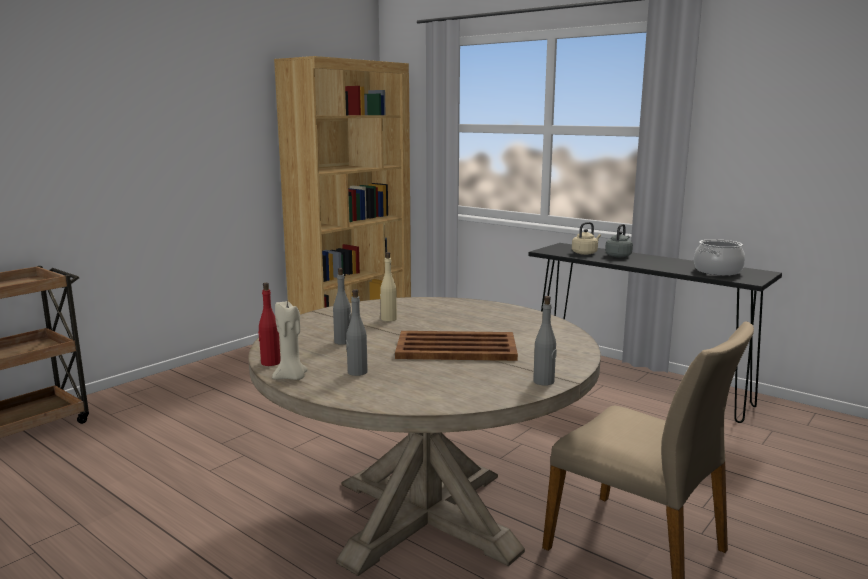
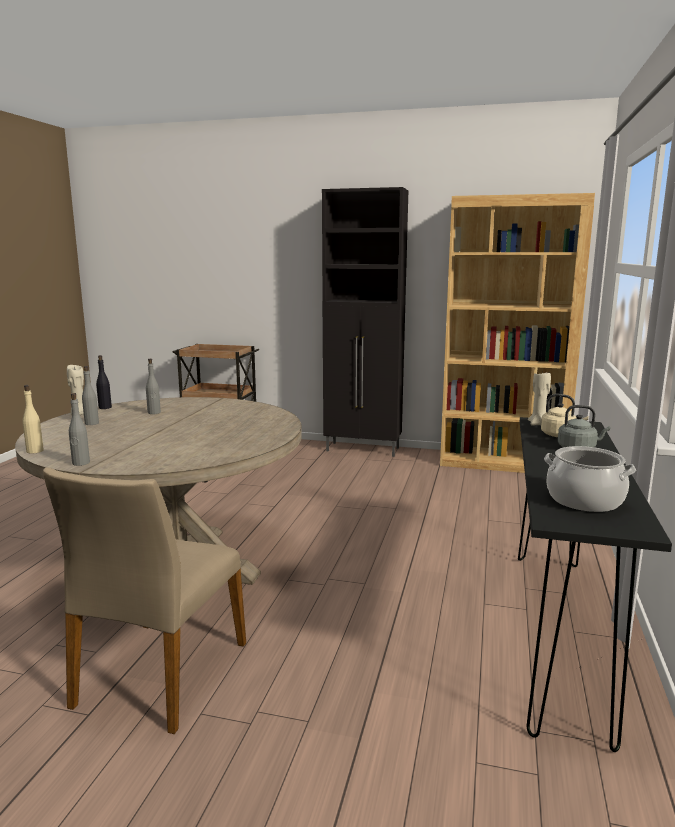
camera: 65 degrees right, 0 degrees up
red bottle [258,283,280,366] -> black bottle [96,355,112,409]
beige bottle [380,252,397,321] -> beige bottle moved to [23,385,44,453]
brown tray [395,331,518,361] -> none
none -> black cabinet [322,187,408,457]
none -> beige candle [528,371,551,426]

